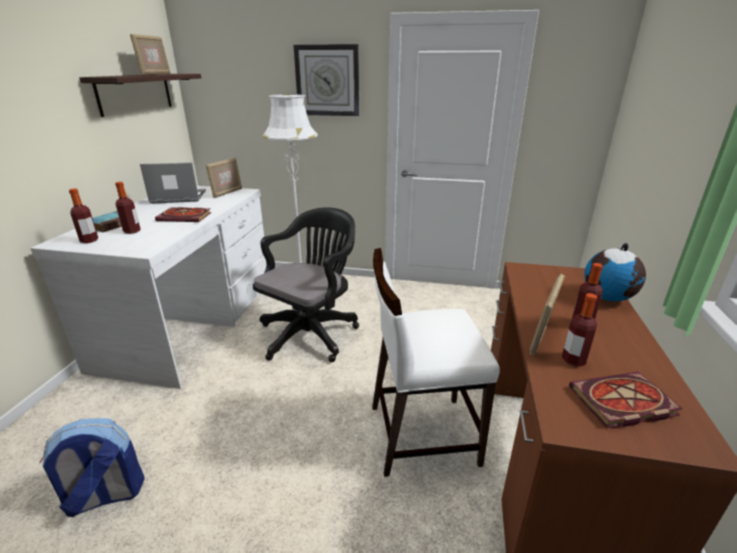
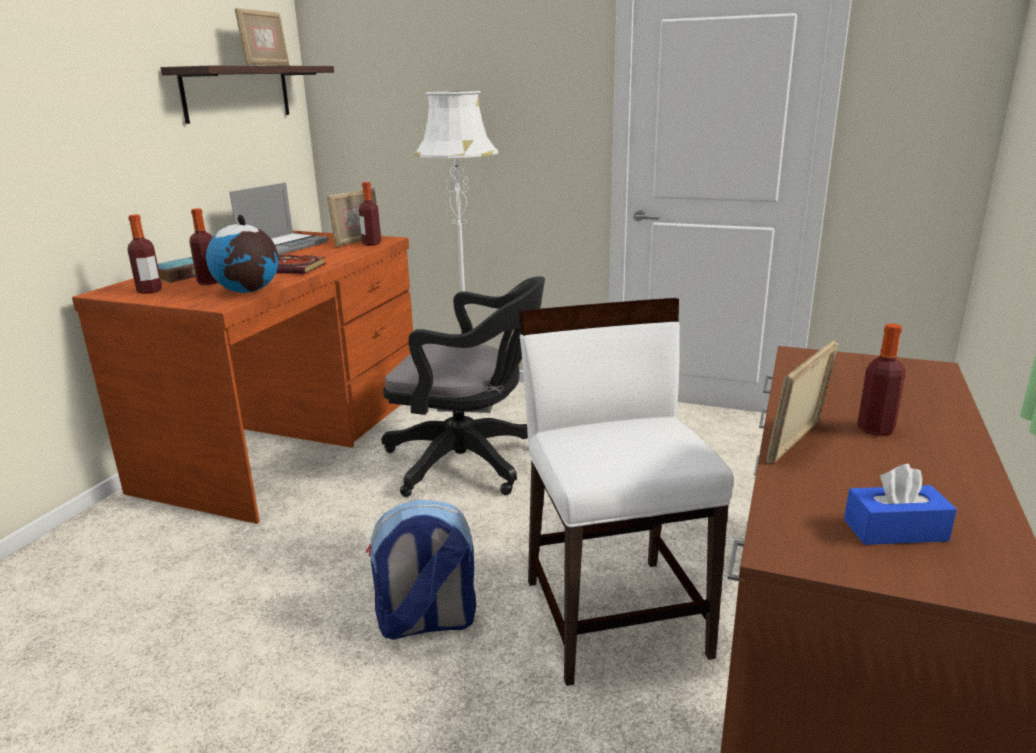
camera: 10 degrees right, 5 degrees down
white desk [30,186,266,389] -> brown desk [72,231,413,524]
backpack [40,418,145,517] -> backpack moved to [366,500,476,640]
laptop [140,162,206,204] -> laptop turned 120 degrees clockwise [230,182,329,255]
black office chair [253,207,359,362] -> black office chair turned 60 degrees clockwise [382,276,545,497]
wall clock [294,44,359,116] -> none
white chair [372,248,500,477] -> white chair turned 75 degrees clockwise [519,298,734,686]
bottle [562,293,597,367] -> bottle moved to [359,182,381,245]
book [569,372,683,428] -> blue tissue box [844,464,957,545]
globe [584,243,646,301] -> globe moved to [206,214,278,293]

